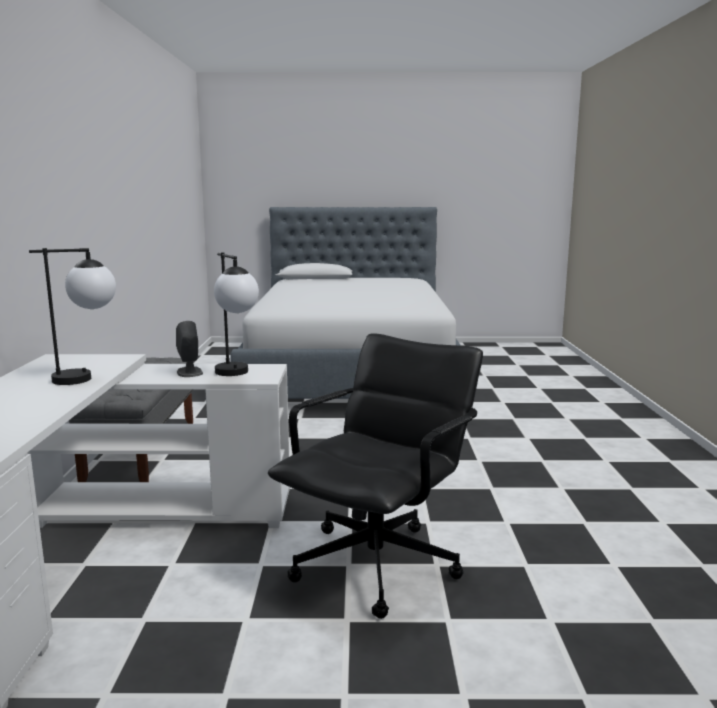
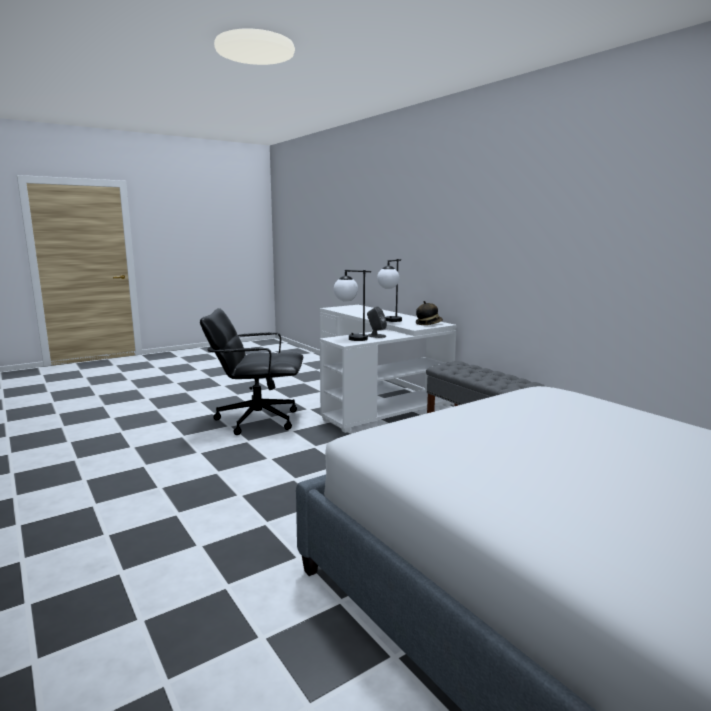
camera: 145 degrees right, 0 degrees up
black office chair [268,333,483,619] -> black office chair turned 90 degrees clockwise [200,308,303,435]
none -> hat [416,301,443,325]

